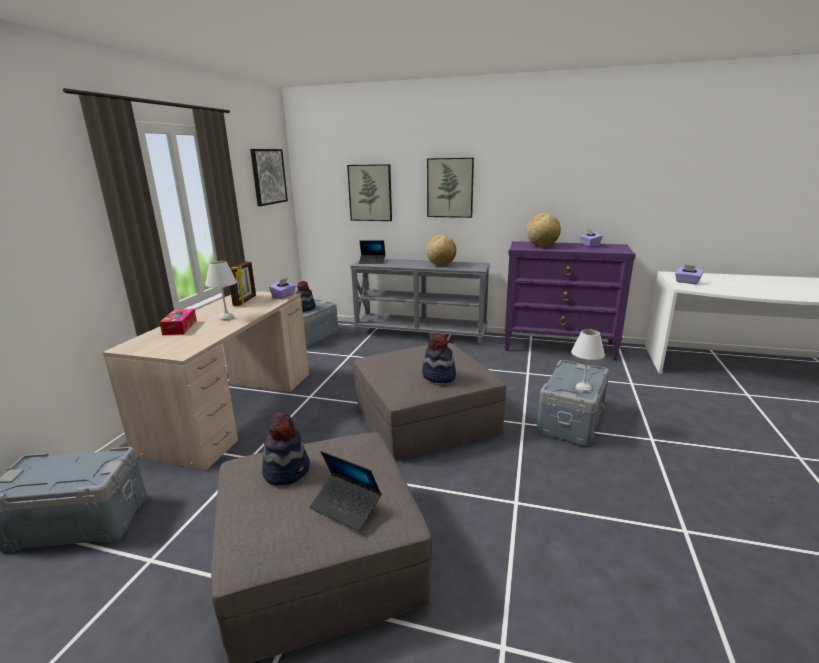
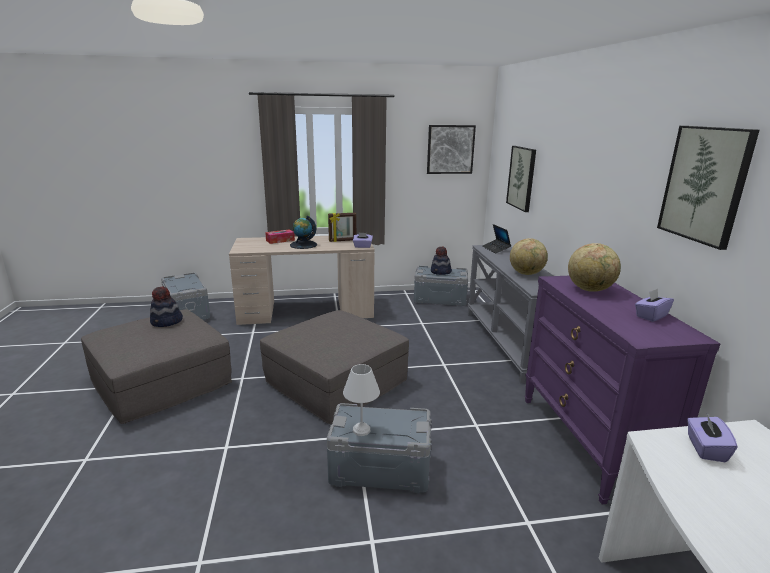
camera: 65 degrees right, 0 degrees up
white table lamp [205,261,237,321] -> globe [290,216,317,249]
laptop [309,451,381,531] -> none
hat [422,333,456,383] -> none
picture [427,158,474,218] -> picture moved to [657,126,759,250]

